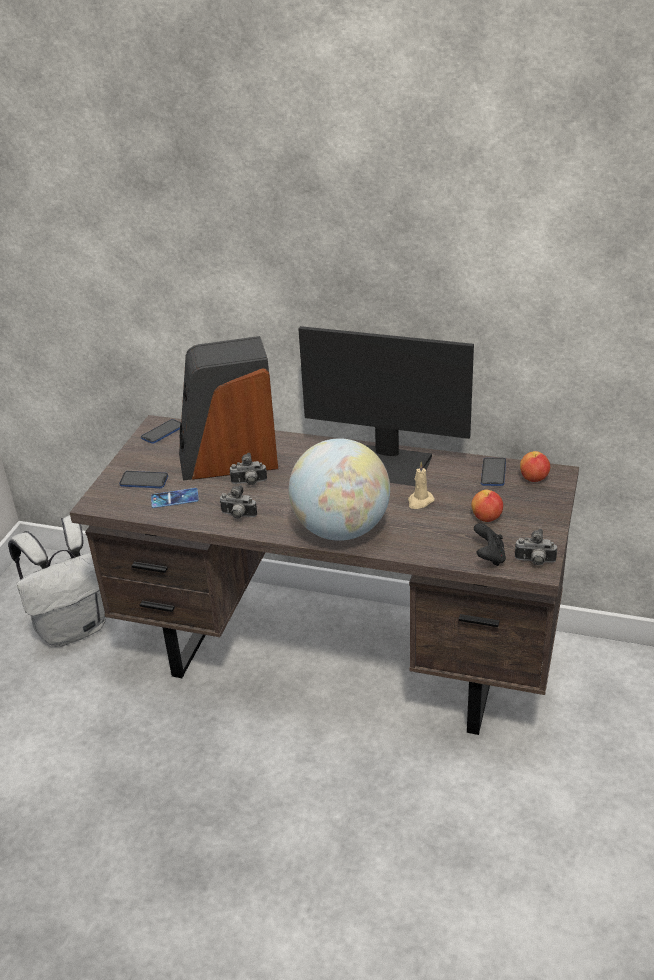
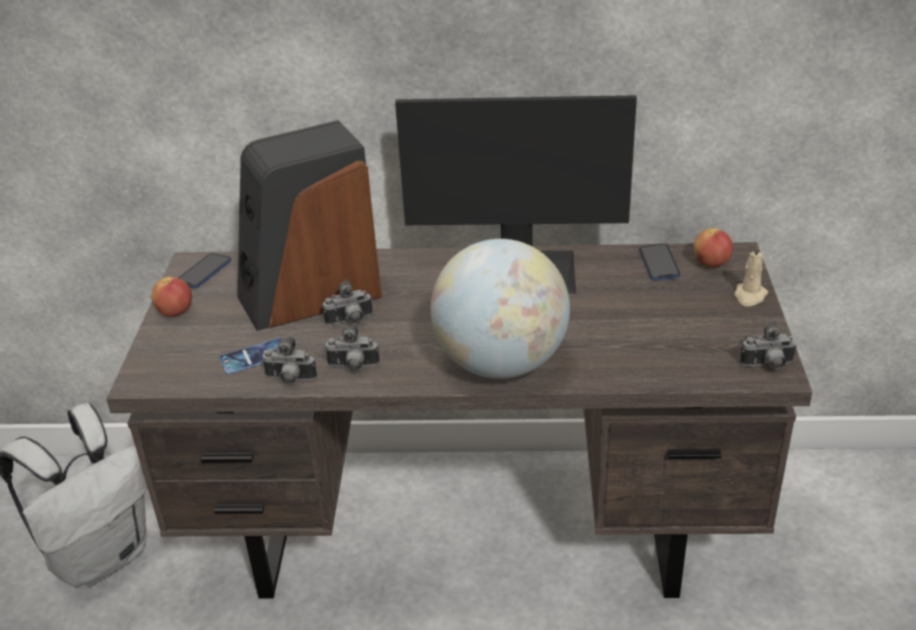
camera: 15 degrees left, 0 degrees up
phone [119,471,168,488] -> none
beige candle [408,462,435,509] -> beige candle moved to [734,243,768,307]
apple [471,490,503,522] -> apple moved to [151,277,192,317]
black game controller [474,523,506,566] -> none
none -> camera [262,336,317,384]

